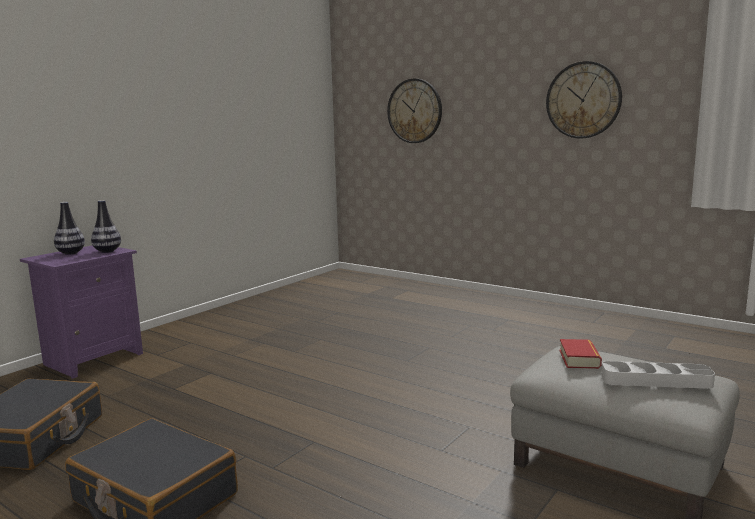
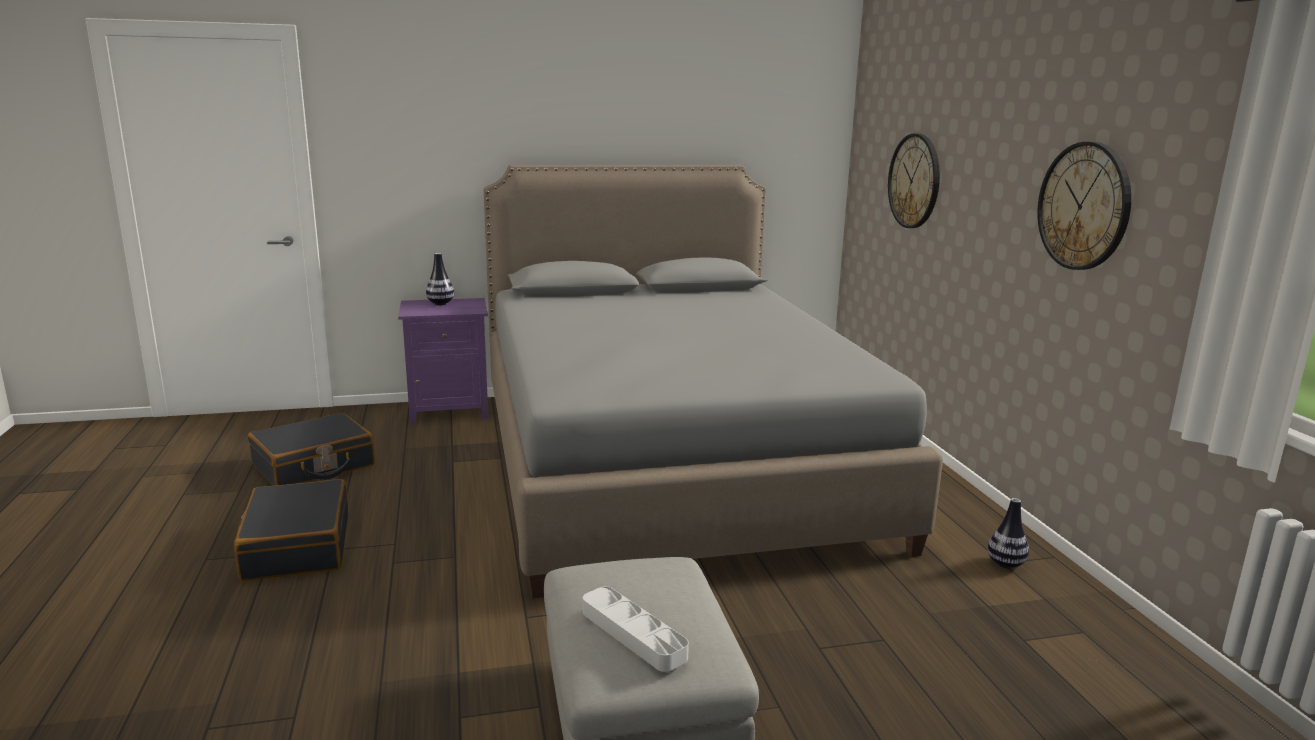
camera: 40 degrees right, 5 degrees up
vase [91,200,121,253] -> vase moved to [988,498,1029,568]
book [559,339,602,369] -> none
none -> grey bed [484,165,943,598]

